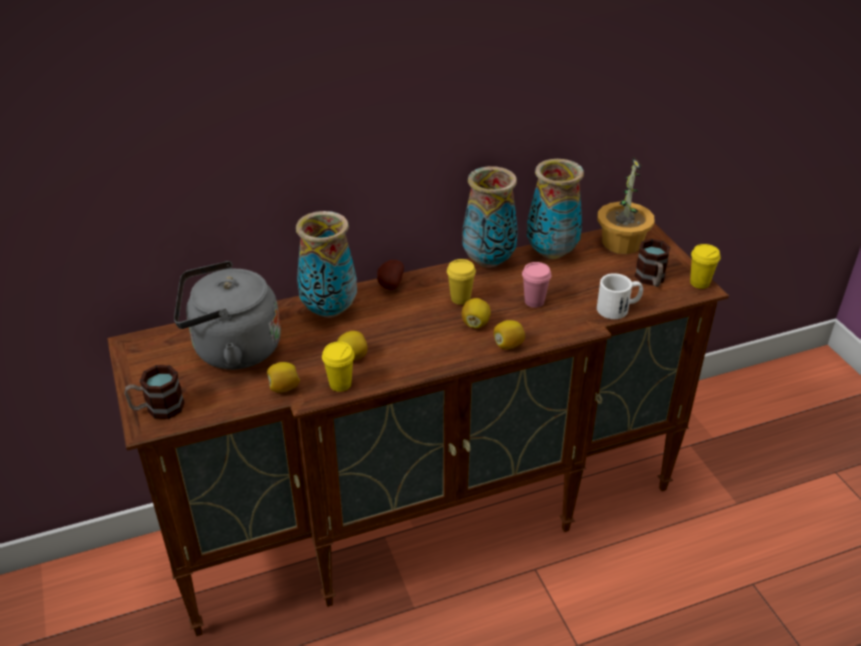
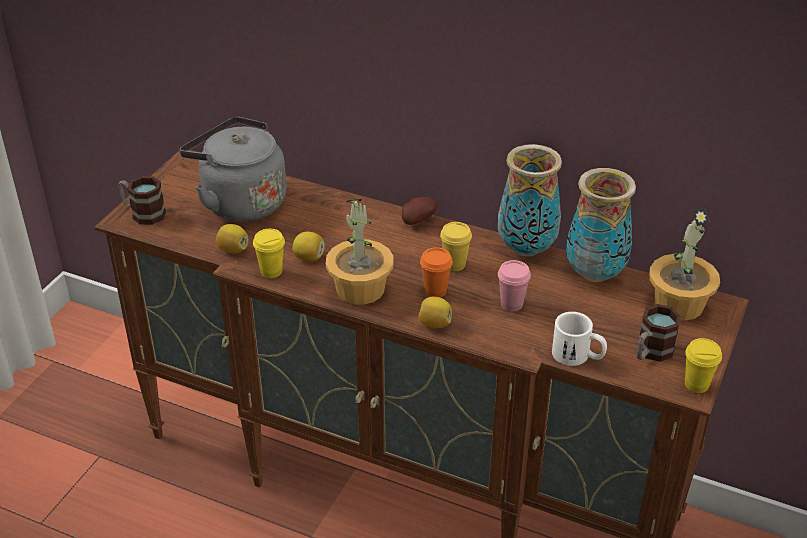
camera: 45 degrees right, 0 degrees up
vase [296,211,357,318] -> none
lemon [462,298,491,329] -> orange cup [420,247,453,297]
none -> potted plant [326,199,394,305]

